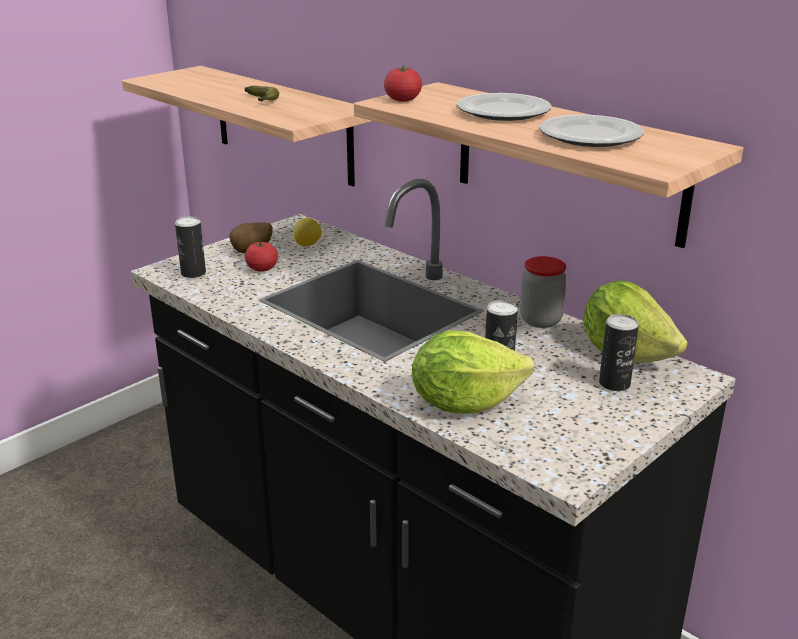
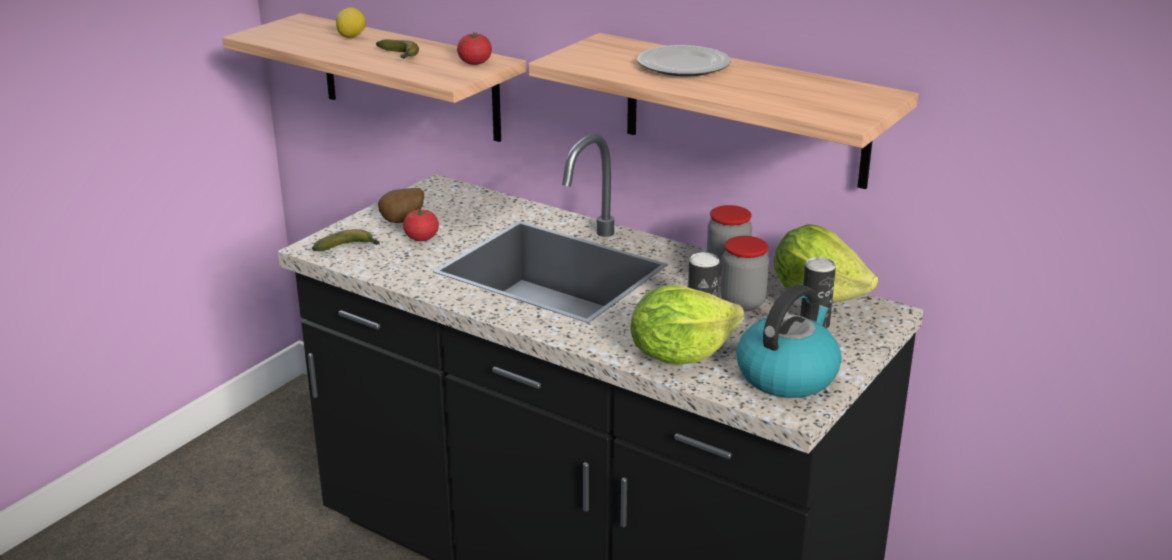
camera: 10 degrees left, 0 degrees up
can [175,216,206,278] -> banana [312,229,380,251]
lemon [293,218,322,246] -> lemon moved to [336,7,366,38]
tomato [384,65,422,102] -> tomato moved to [457,32,492,65]
plate [539,115,644,147] -> none
none -> jar [721,236,769,311]
none -> kettle [736,284,842,398]

